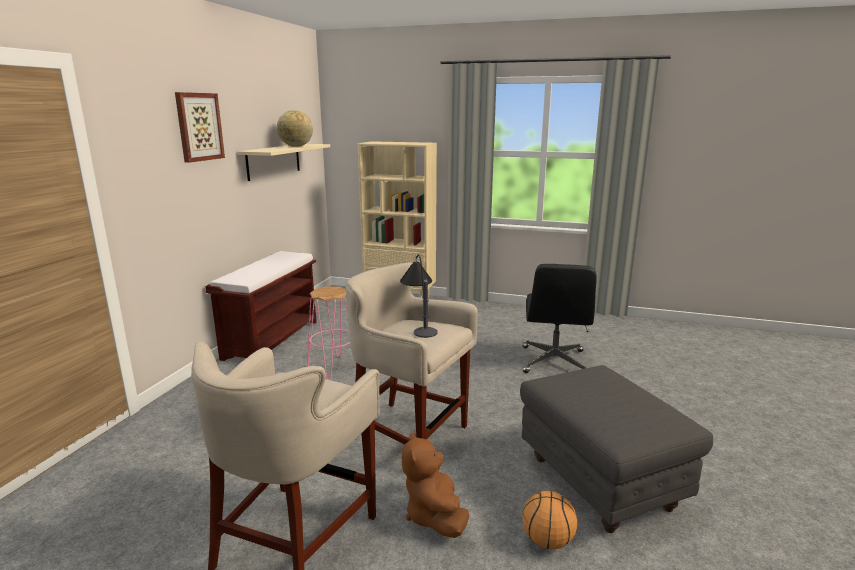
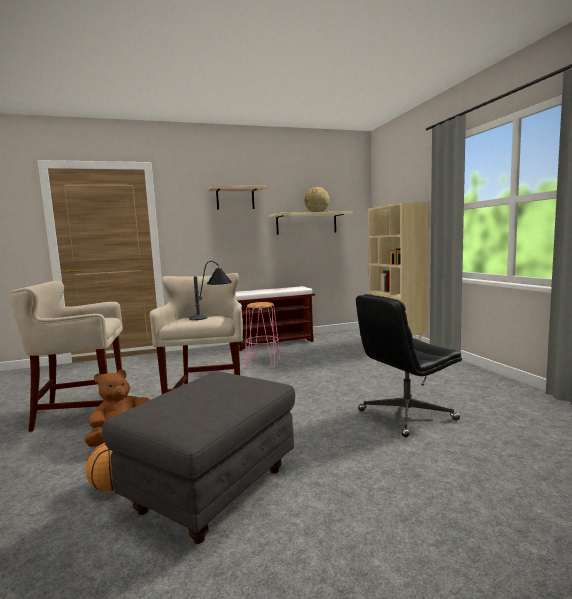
camera: 55 degrees right, 10 degrees down
picture [175,92,225,163] -> shelf [208,185,266,210]

